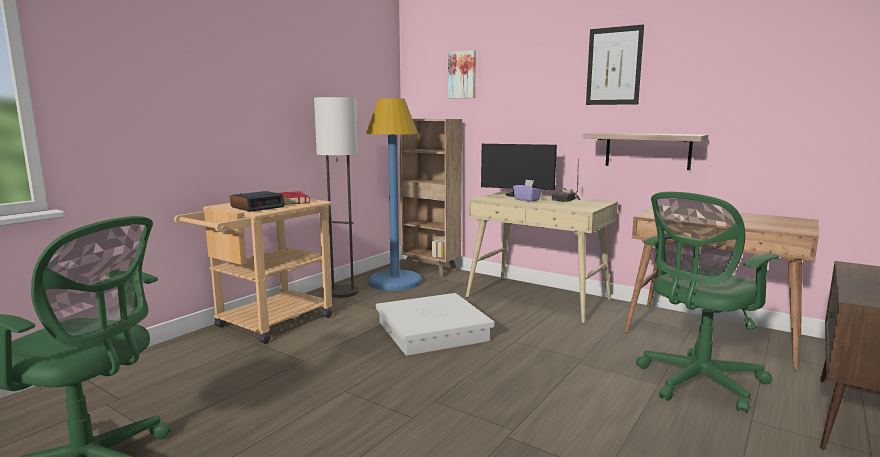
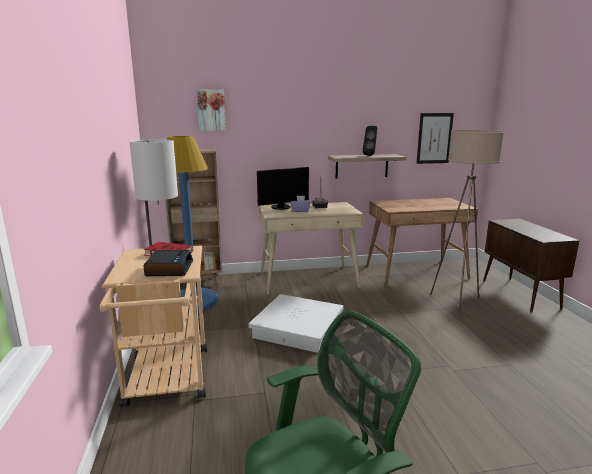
camera: 45 degrees left, 5 degrees up
picture [586,24,644,105] -> picture moved to [416,113,454,164]
green office chair [636,192,779,413] -> beige floor lamp [430,130,504,314]
none -> black speaker [363,126,377,156]

